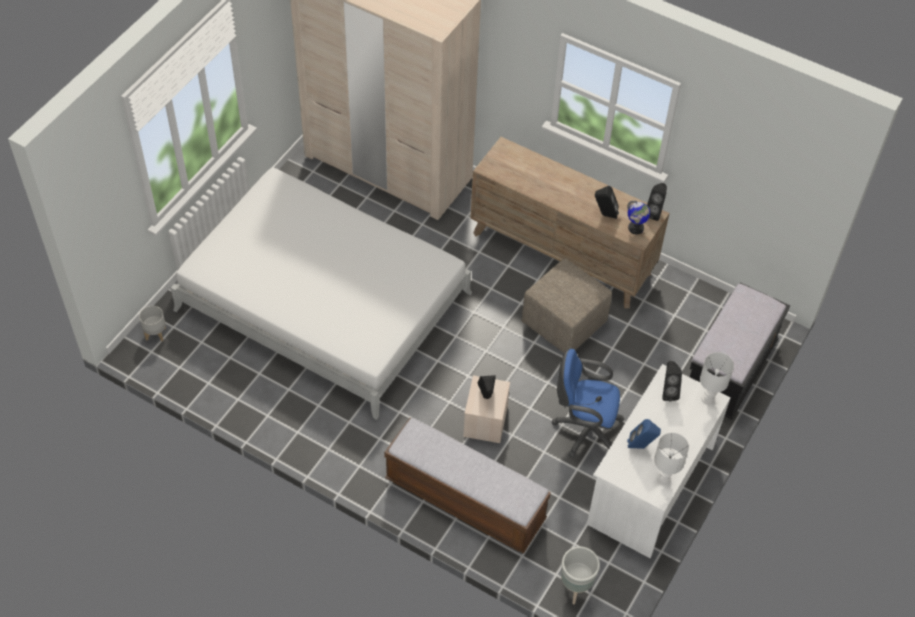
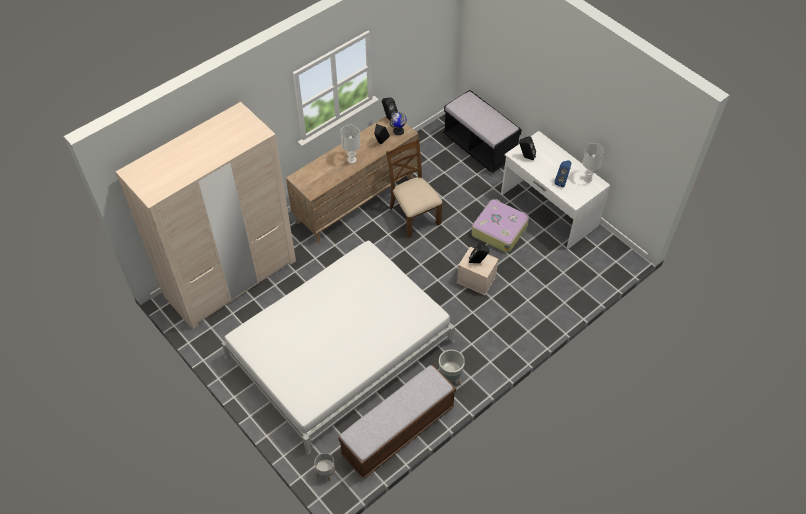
camera: 70 degrees left, 0 degrees up
bench [384,418,551,554] -> bench moved to [338,365,456,479]
beige ottoman [522,258,612,353] -> brown chair [386,139,443,238]
blue office chair [552,349,625,458] -> suitcase [471,199,529,253]
grey planter [561,546,600,604] -> grey planter moved to [439,350,465,385]
white table lamp [700,352,734,405] -> white table lamp moved to [340,125,360,164]

